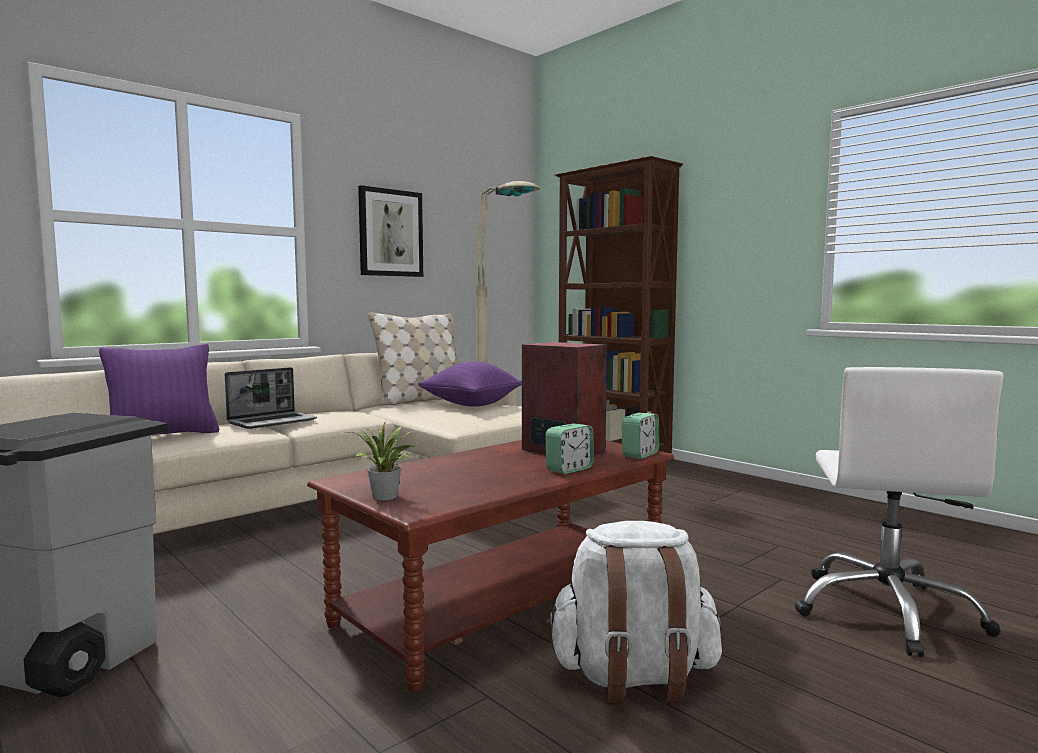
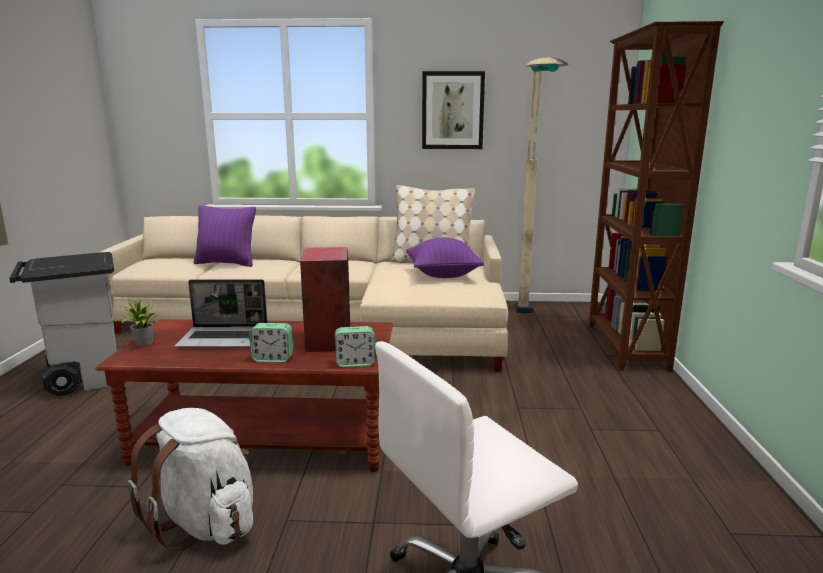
camera: 45 degrees right, 10 degrees up
laptop [225,367,317,429] -> laptop moved to [175,279,267,348]

